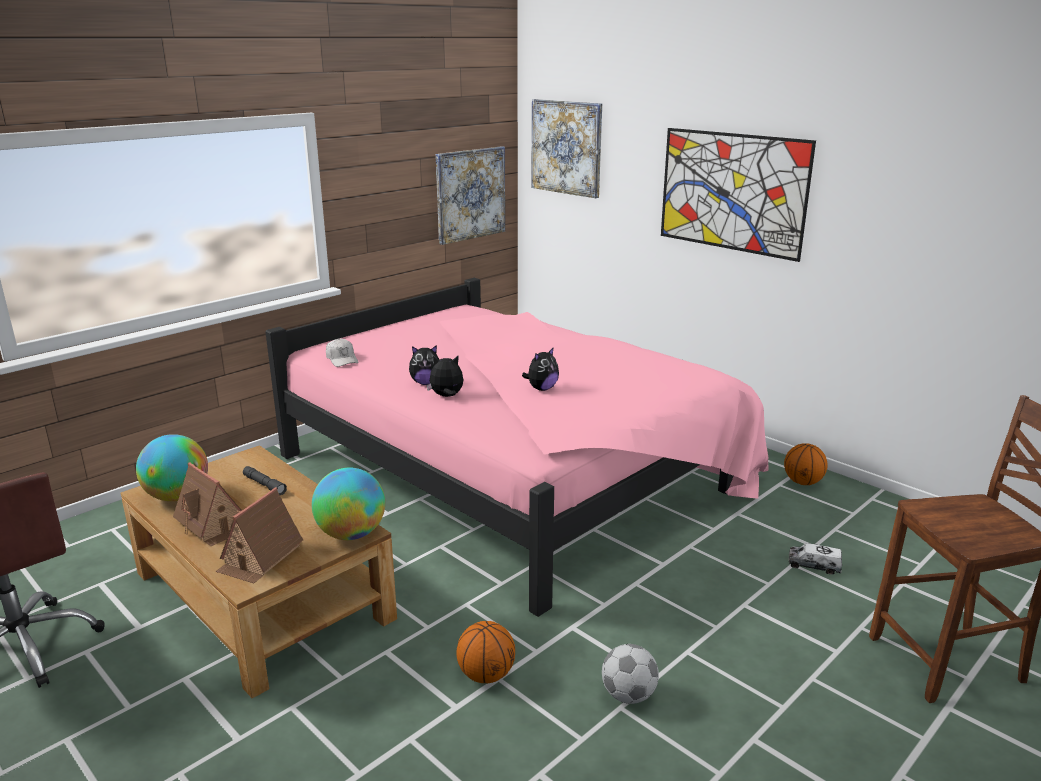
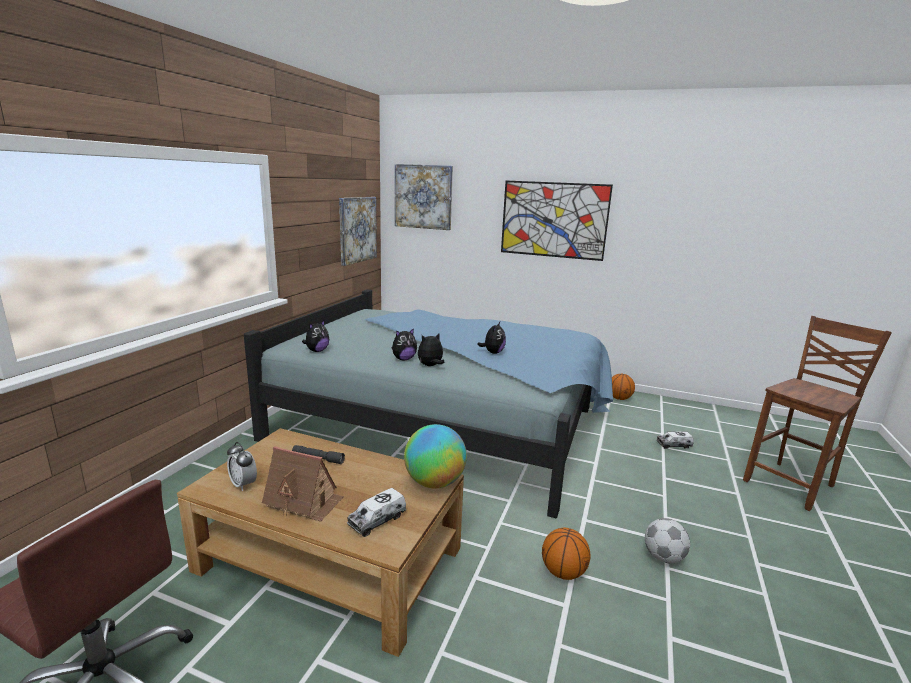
camera: 25 degrees left, 5 degrees down
globe [136,434,208,501] -> alarm clock [227,442,257,491]
toy house [215,487,303,583] -> toy truck [347,488,406,537]
pink bed [265,278,768,617] -> blue bed [244,289,613,518]
white cap [326,338,359,367] -> plush toy [302,320,329,352]

